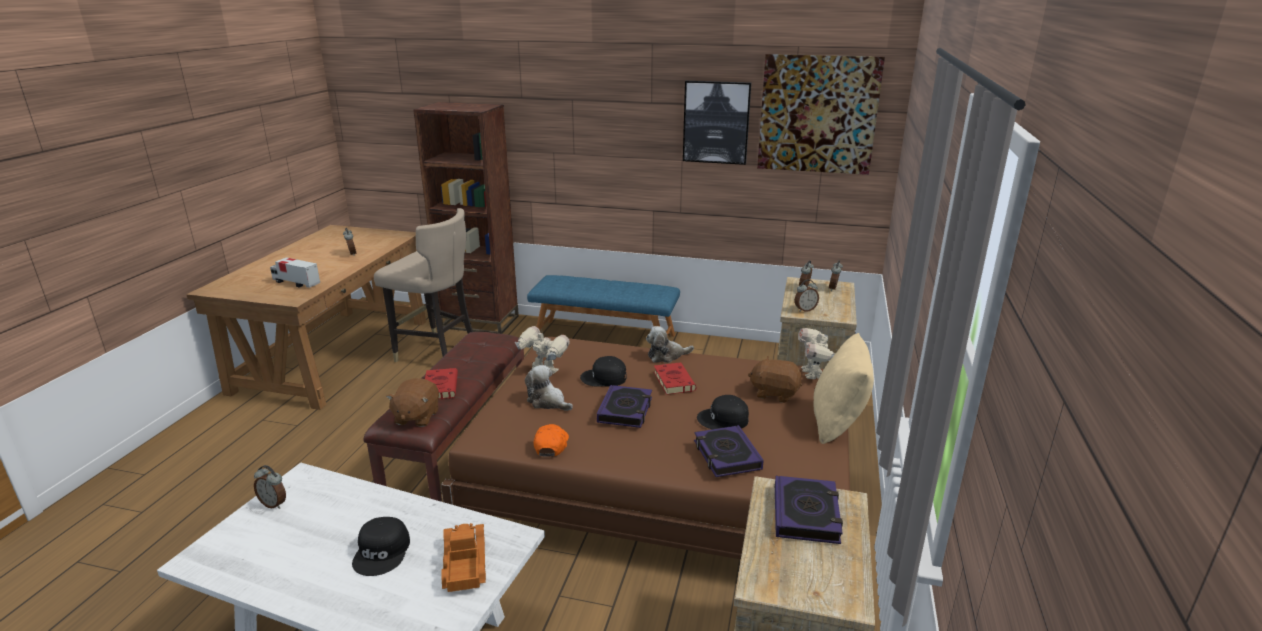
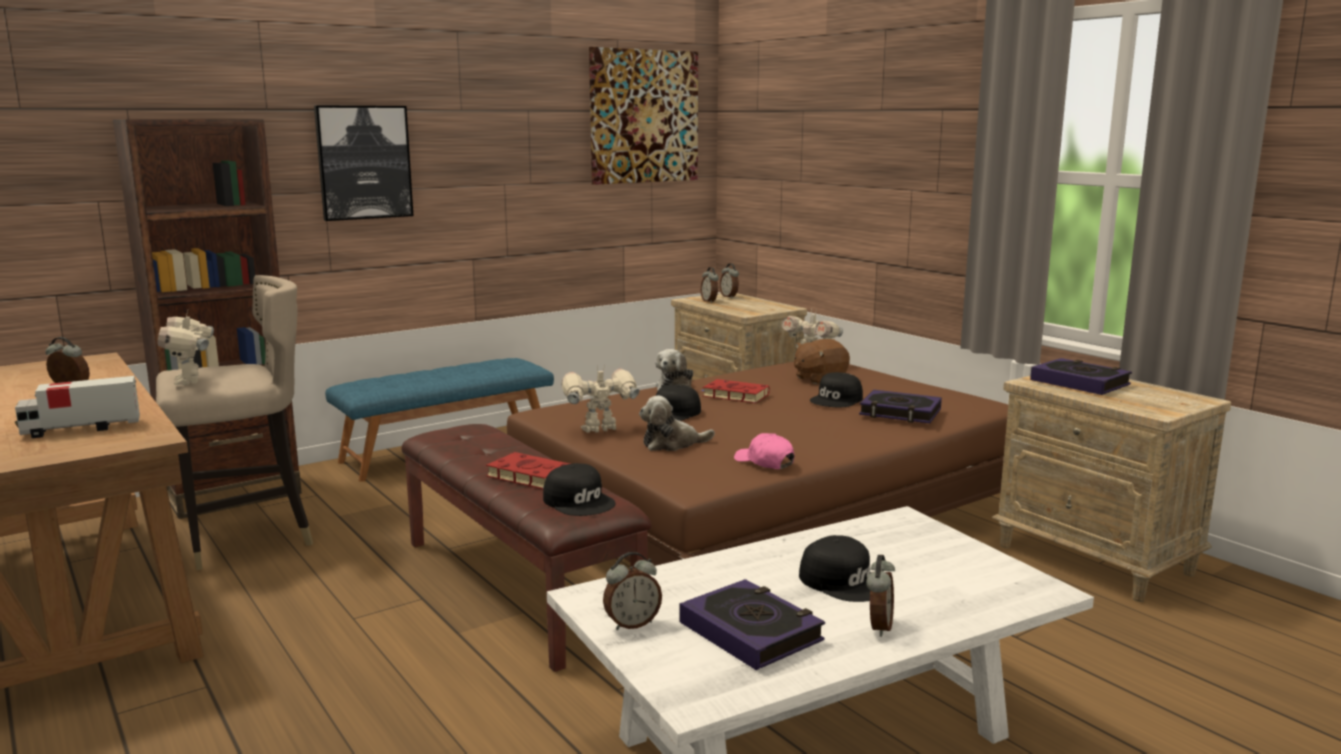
camera: 50 degrees left, 10 degrees down
brown plush toy [386,378,439,427] -> black cap [543,463,616,516]
toy truck [441,523,486,592] -> none
orange cap [534,424,569,457] -> pink cap [734,433,795,469]
book [597,385,652,428] -> book moved to [680,579,825,670]
picture [683,81,751,165] -> picture moved to [314,105,413,221]
alarm clock [795,280,819,312] -> alarm clock moved to [866,555,895,637]
beige pillow [814,333,874,444] -> none
none -> toy robot [157,311,214,385]

